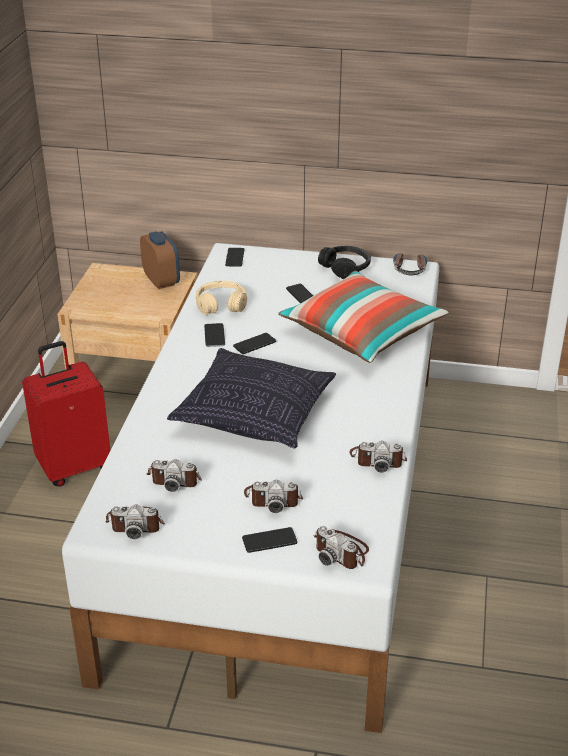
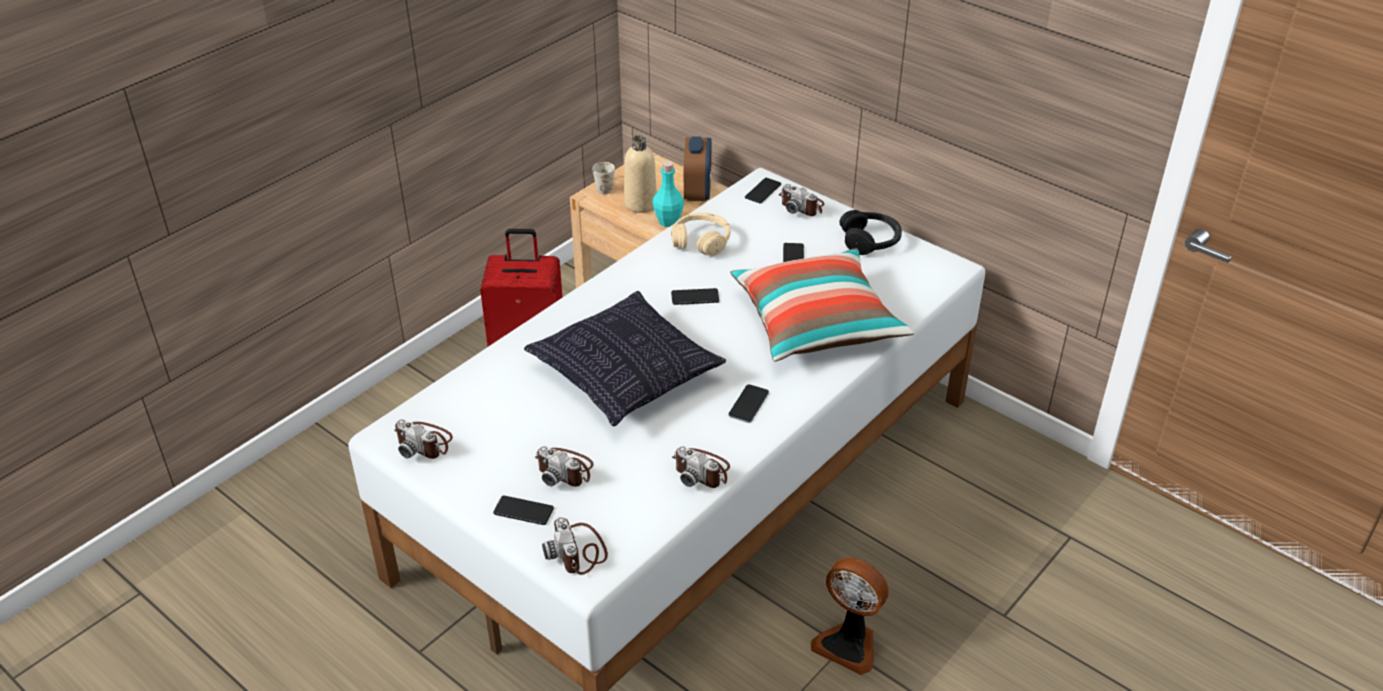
camera: 30 degrees right, 5 degrees up
camera [147,459,202,492] -> camera moved to [779,184,824,216]
phone [204,323,225,347] -> phone moved to [728,384,769,423]
headphones [393,253,427,275] -> none
none -> white mug [592,162,615,194]
none -> beige bottle [624,135,657,213]
none -> turquoise bottle [652,161,684,227]
none -> fan [811,558,888,675]

